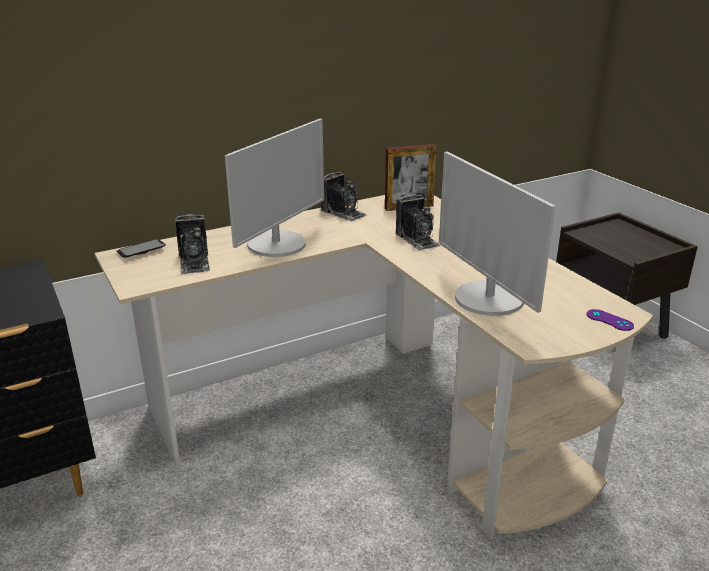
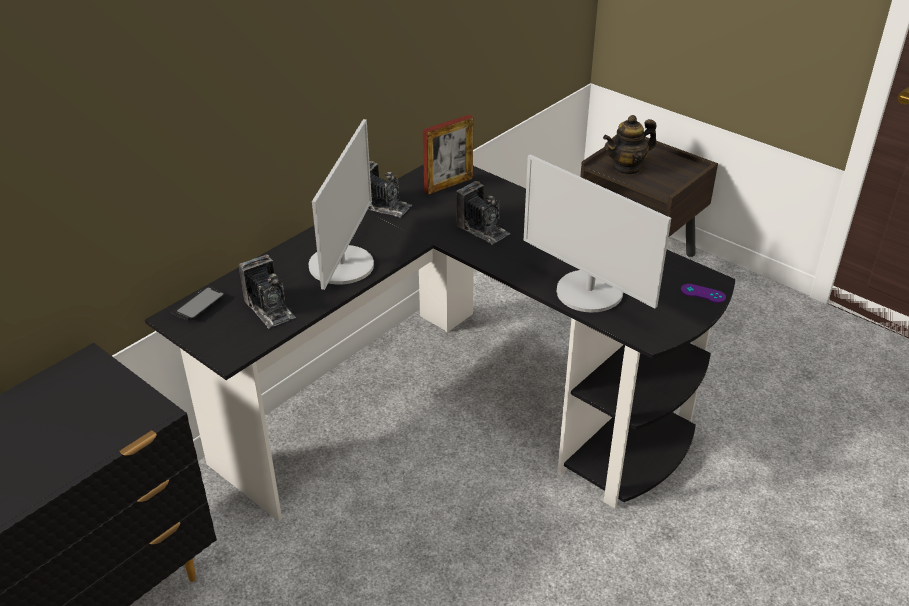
camera: 20 degrees left, 10 degrees up
beige desk [95,195,653,539] -> black desk [145,164,735,521]
none -> teapot [603,115,656,175]

